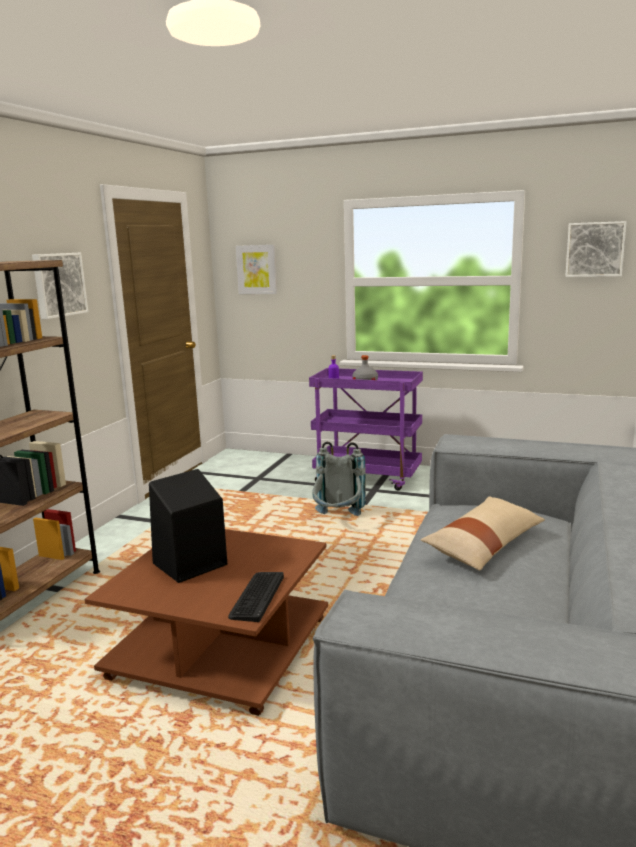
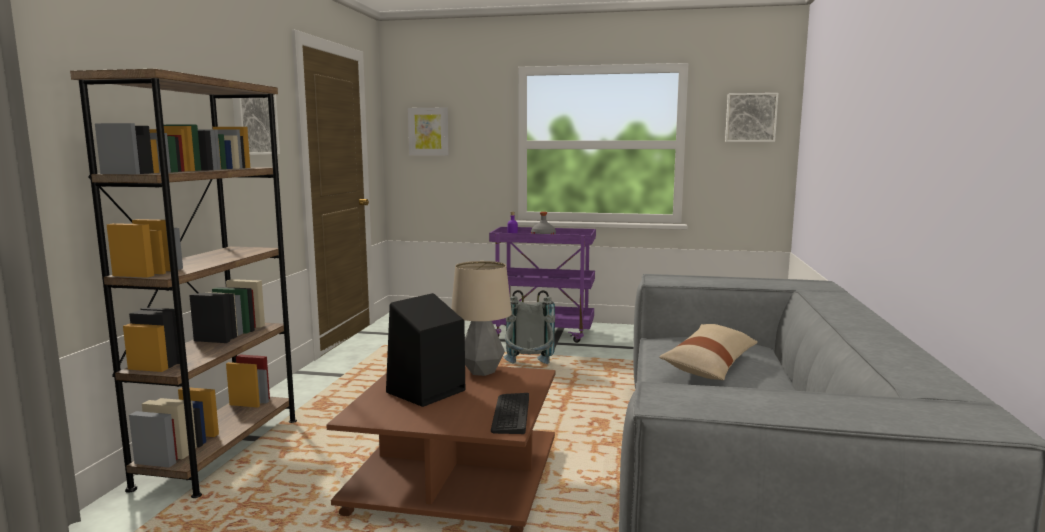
camera: 10 degrees left, 5 degrees down
none -> table lamp [451,261,512,376]

